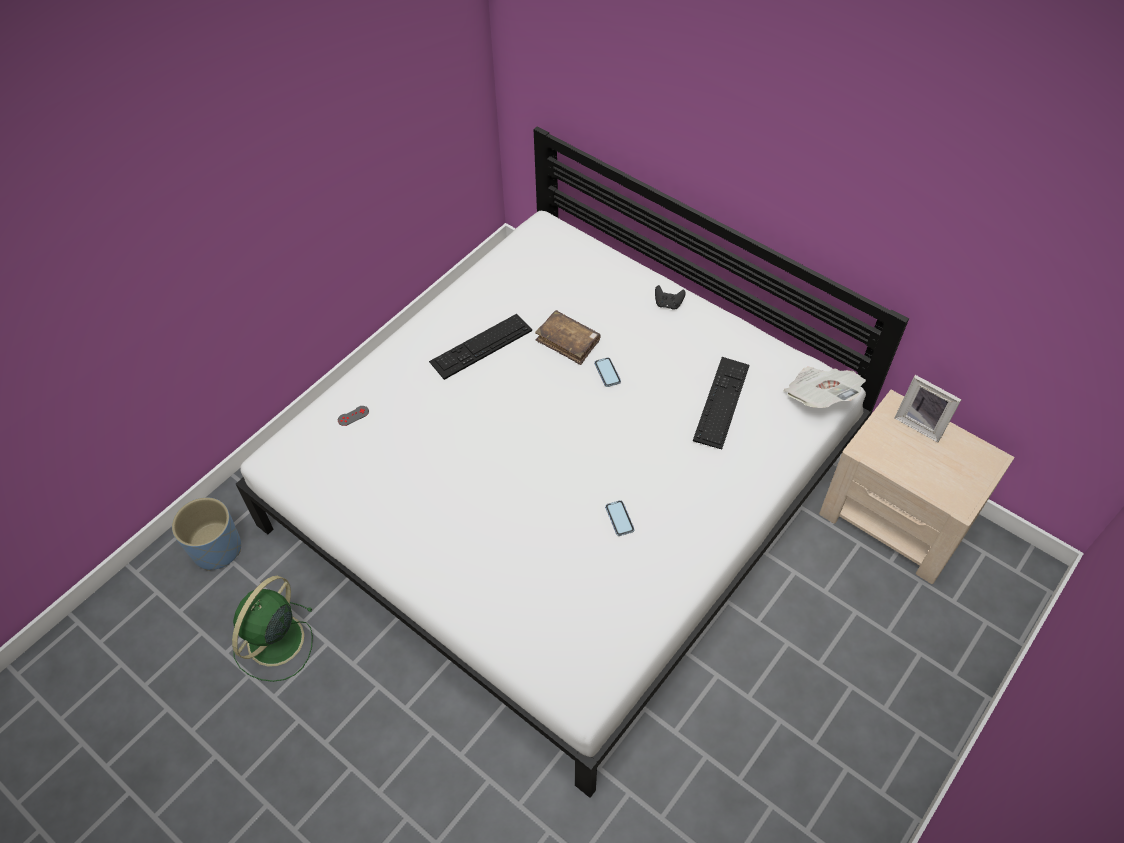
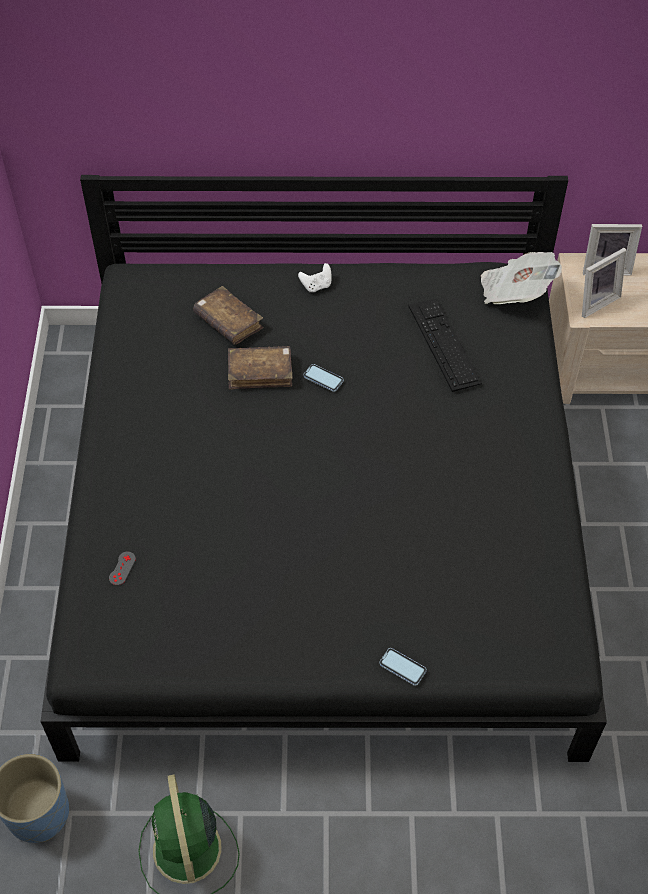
camera: 40 degrees left, 0 degrees up
white bed [236,126,909,798] -> black bed [40,175,607,762]
keyboard [429,314,532,380] -> none
phone [605,500,634,536] -> phone moved to [379,648,427,686]
black game controller [655,285,686,310] -> white game controller [298,263,331,292]
none -> brown book [193,286,263,344]
none -> picture frame [582,248,627,318]

